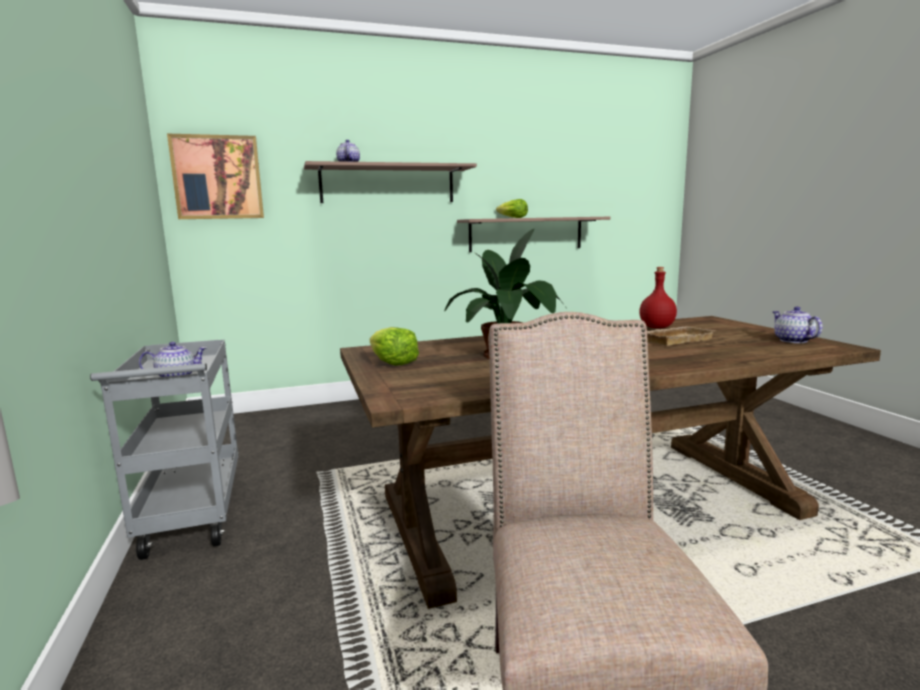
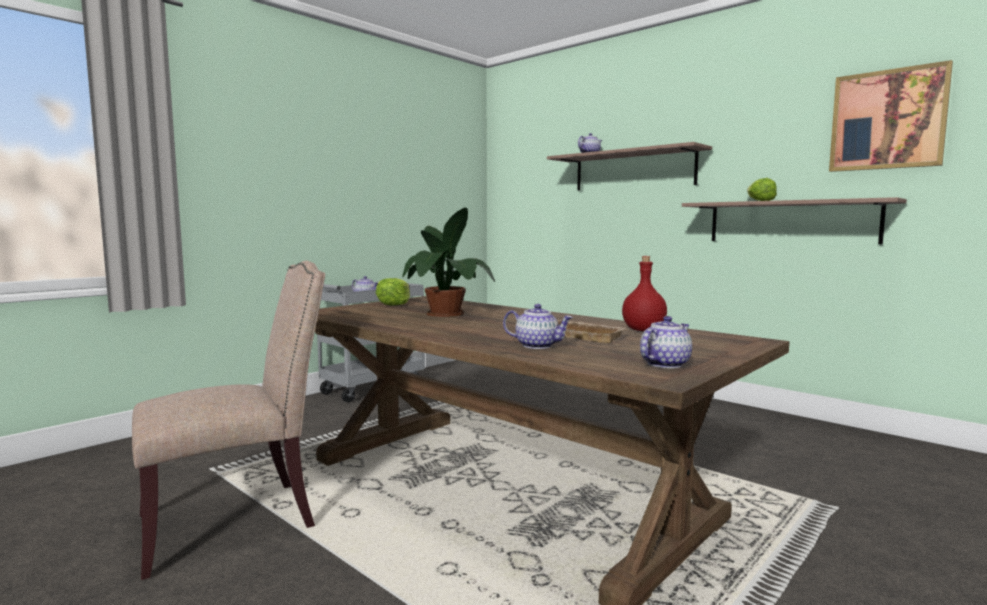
camera: 60 degrees right, 5 degrees down
picture [167,134,264,219] -> picture moved to [829,60,953,172]
none -> teapot [503,304,573,349]

